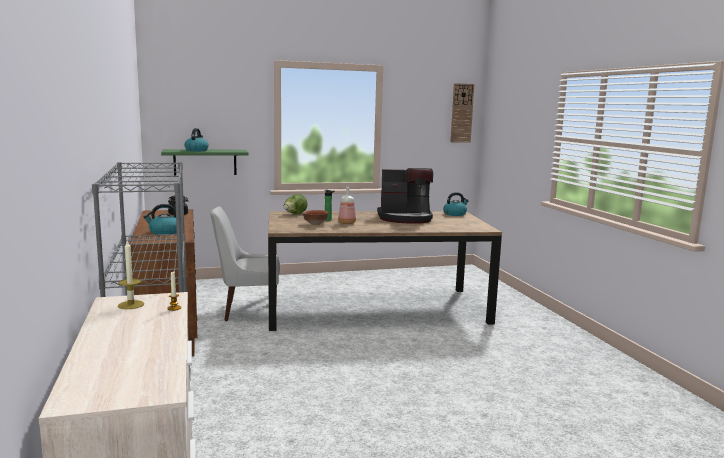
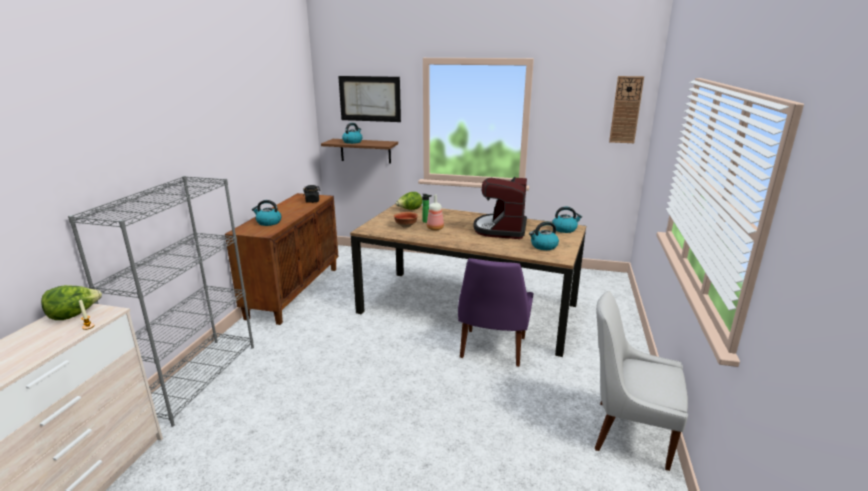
camera: 30 degrees right, 10 degrees up
candle [118,241,144,309] -> lettuce [41,285,102,320]
green shelf [161,149,249,175] -> brown shelf [321,139,398,164]
white chair [210,206,280,321] -> white chair moved to [595,291,688,471]
coffee machine [377,168,433,224] -> coffee machine turned 75 degrees clockwise [474,177,527,239]
none -> picture [338,76,401,122]
none -> purple chair [458,258,534,367]
none -> kettle [529,221,559,250]

